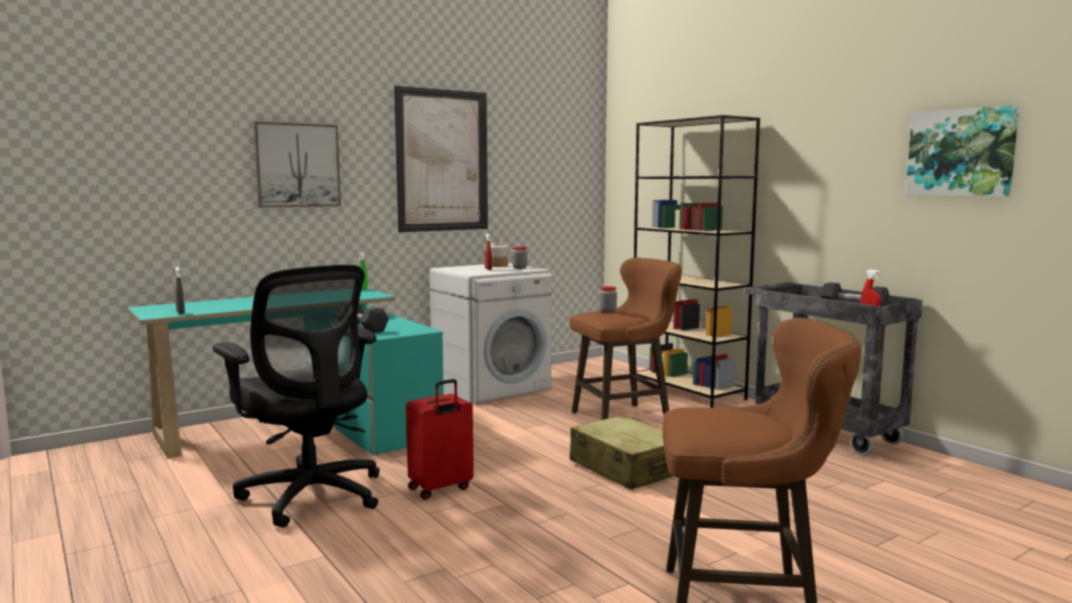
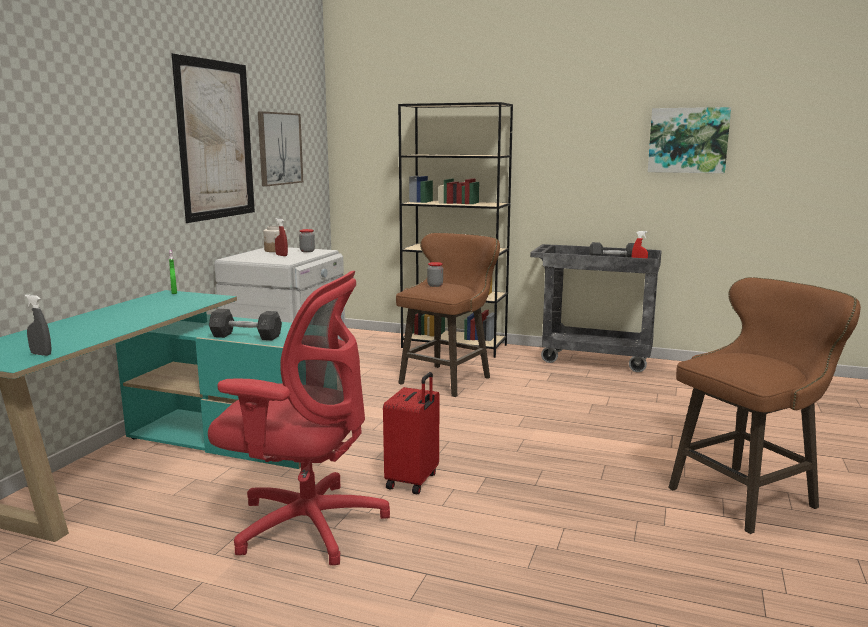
camera: 35 degrees left, 5 degrees up
black office chair [213,265,380,528] -> red office chair [208,271,390,565]
picture [253,122,341,208] -> picture moved to [258,111,303,186]
beige suitcase [570,415,672,490] -> none

